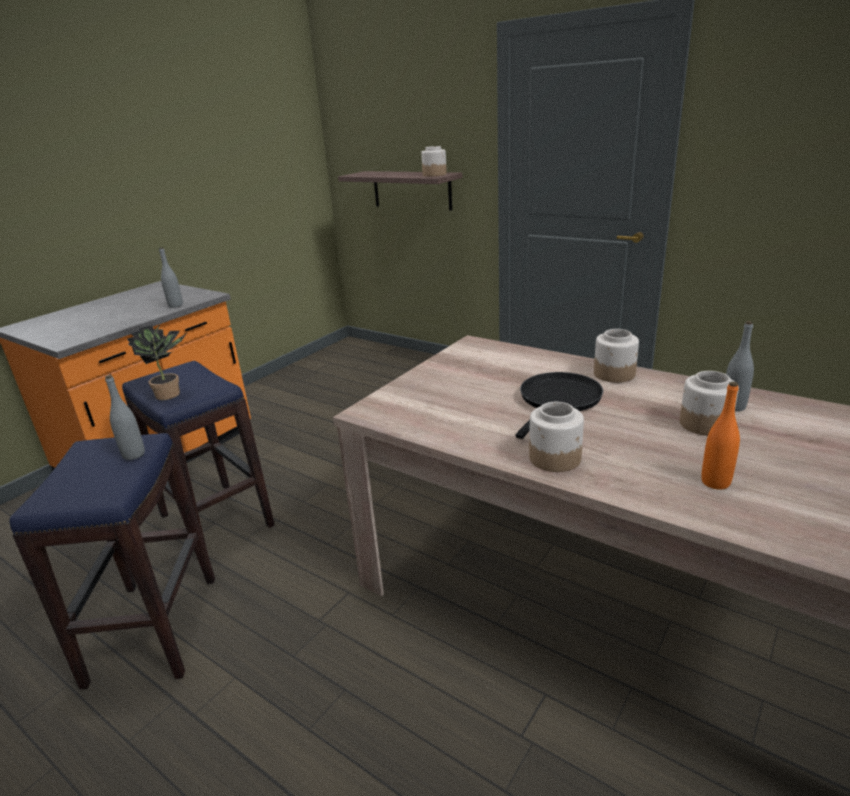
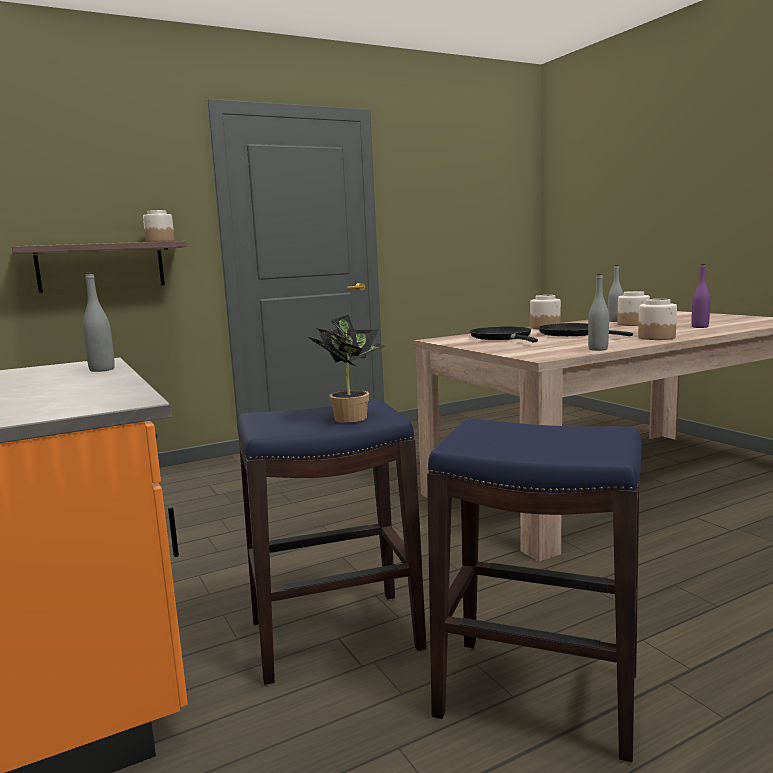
camera: 65 degrees left, 15 degrees down
grey bottle [105,375,145,460] -> grey bottle moved to [588,274,609,351]
orange bottle [701,382,740,489] -> purple bottle [691,264,710,328]
none -> black frying pan [470,326,538,342]

